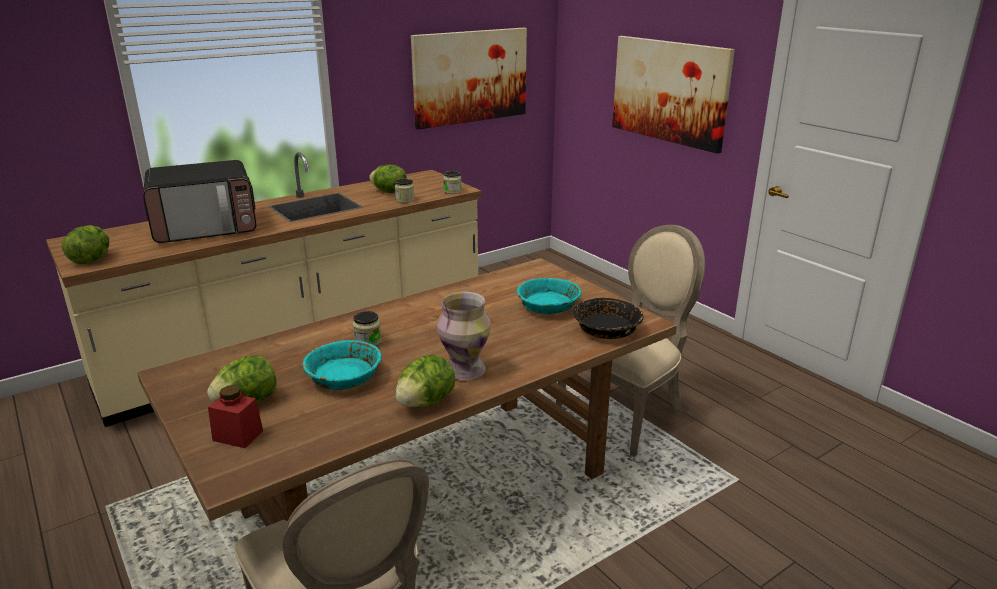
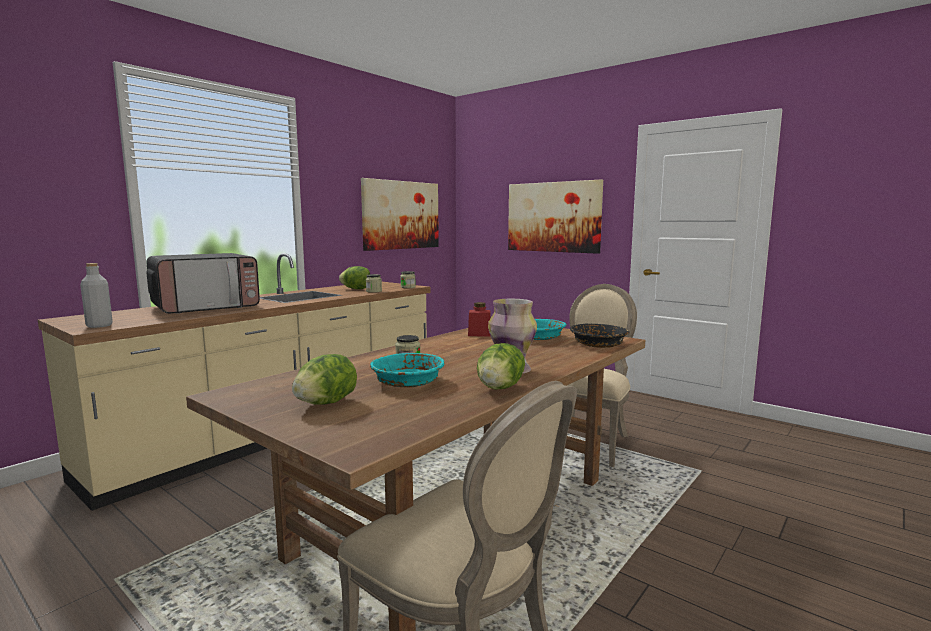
camera: 15 degrees left, 15 degrees down
lettuce [62,225,109,264] -> grey bottle [80,263,113,328]
red jar [208,385,263,448] -> red jar moved to [468,302,491,337]

